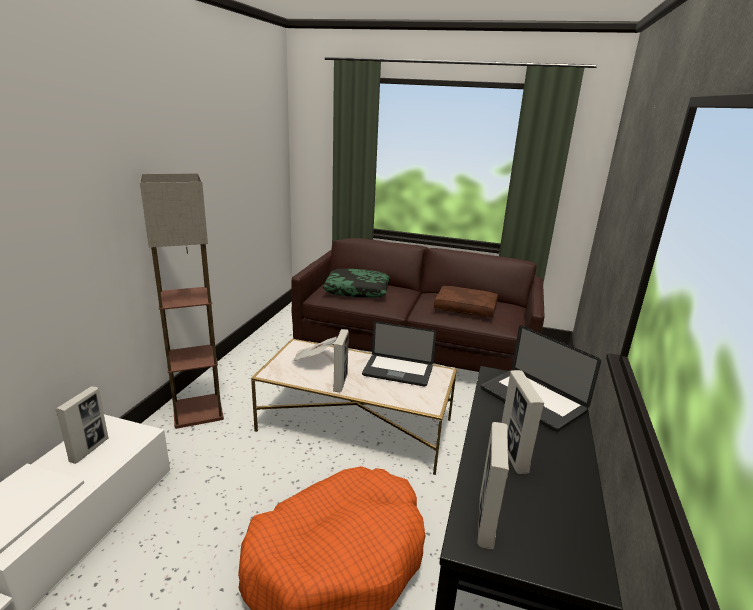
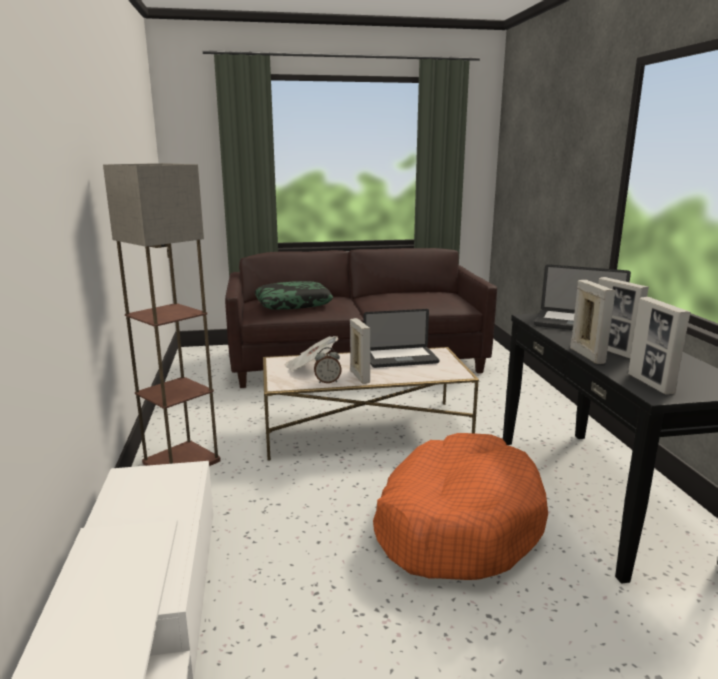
camera: 25 degrees left, 5 degrees down
picture frame [56,386,108,464] -> picture frame moved to [570,280,615,364]
brown pillow [434,286,498,317] -> none
none -> alarm clock [314,347,342,383]

